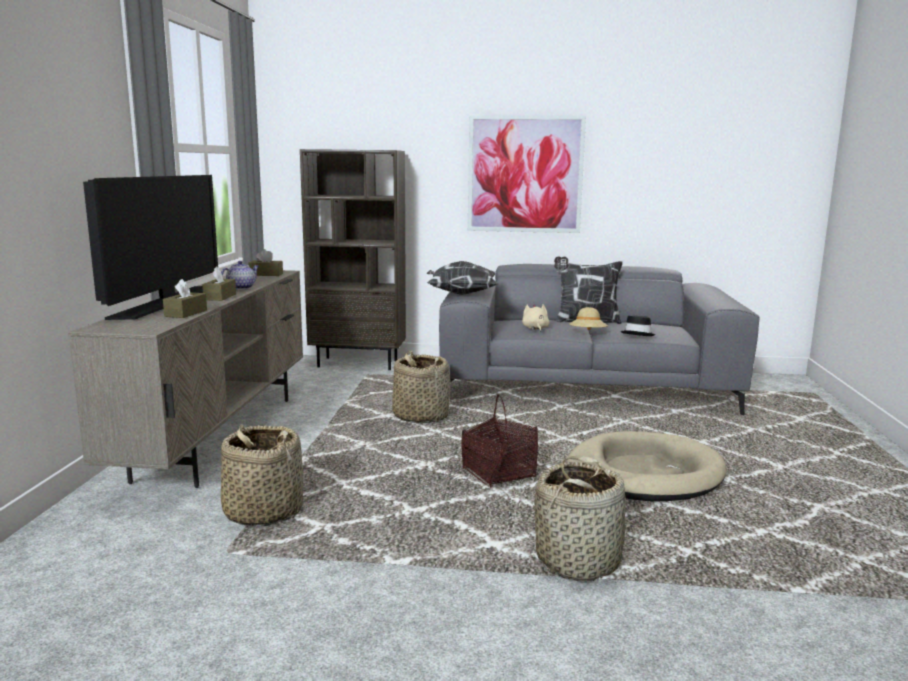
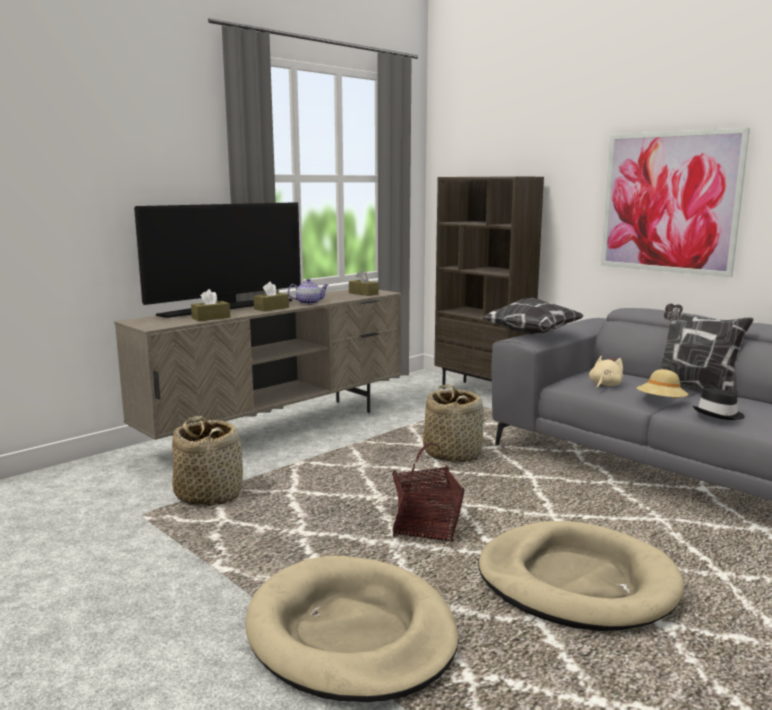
camera: 40 degrees right, 0 degrees up
basket [535,455,626,581] -> beige dog bed [245,555,459,702]

